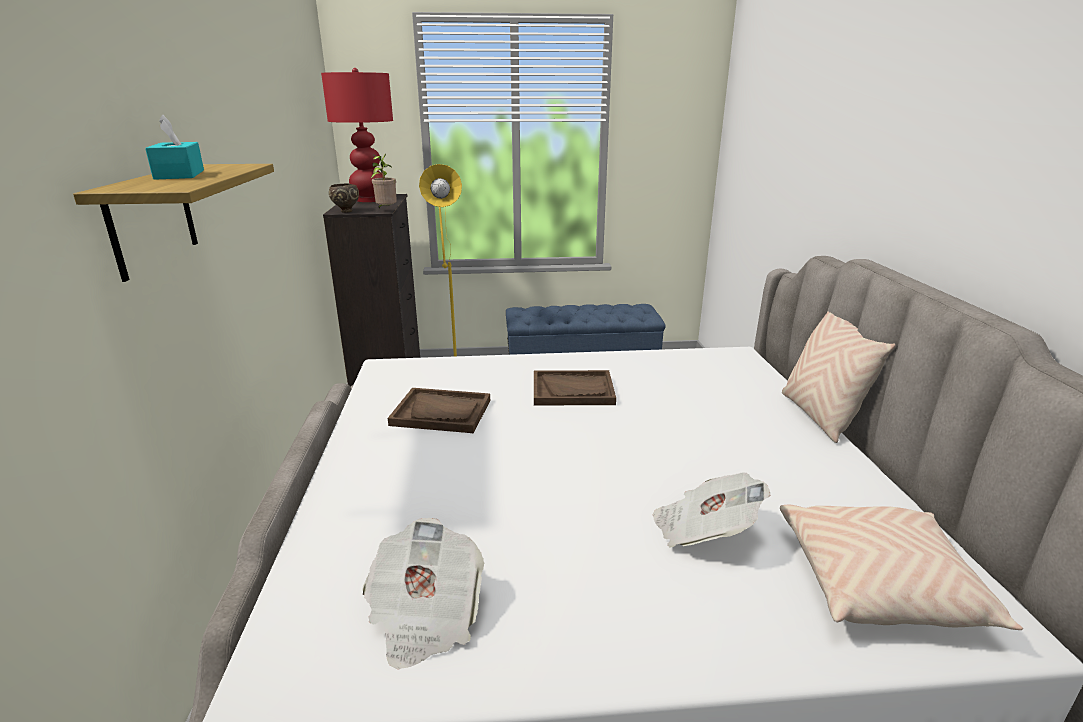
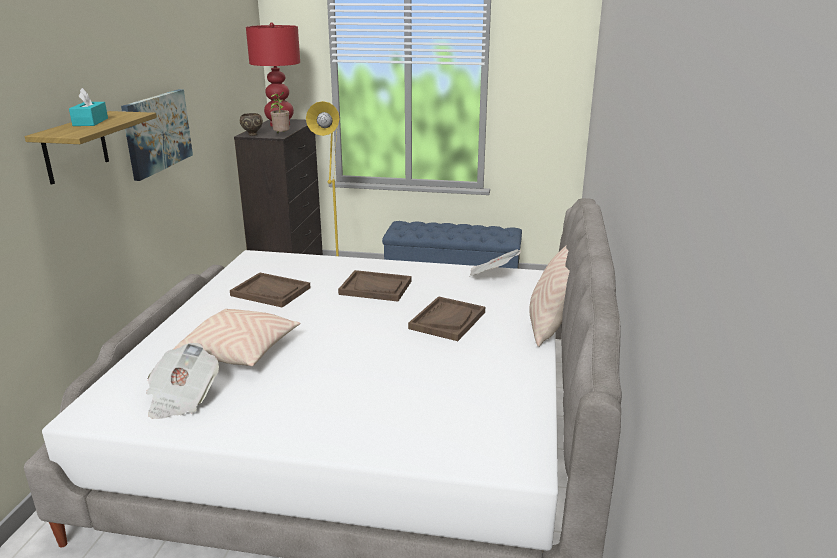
camera: 15 degrees right, 0 degrees up
newspaper [652,472,770,547] -> newspaper moved to [469,249,521,277]
beige pillow [780,505,1023,630] -> beige pillow moved to [173,309,301,366]
none -> picture [121,89,193,181]
none -> brown tray [408,296,485,341]

